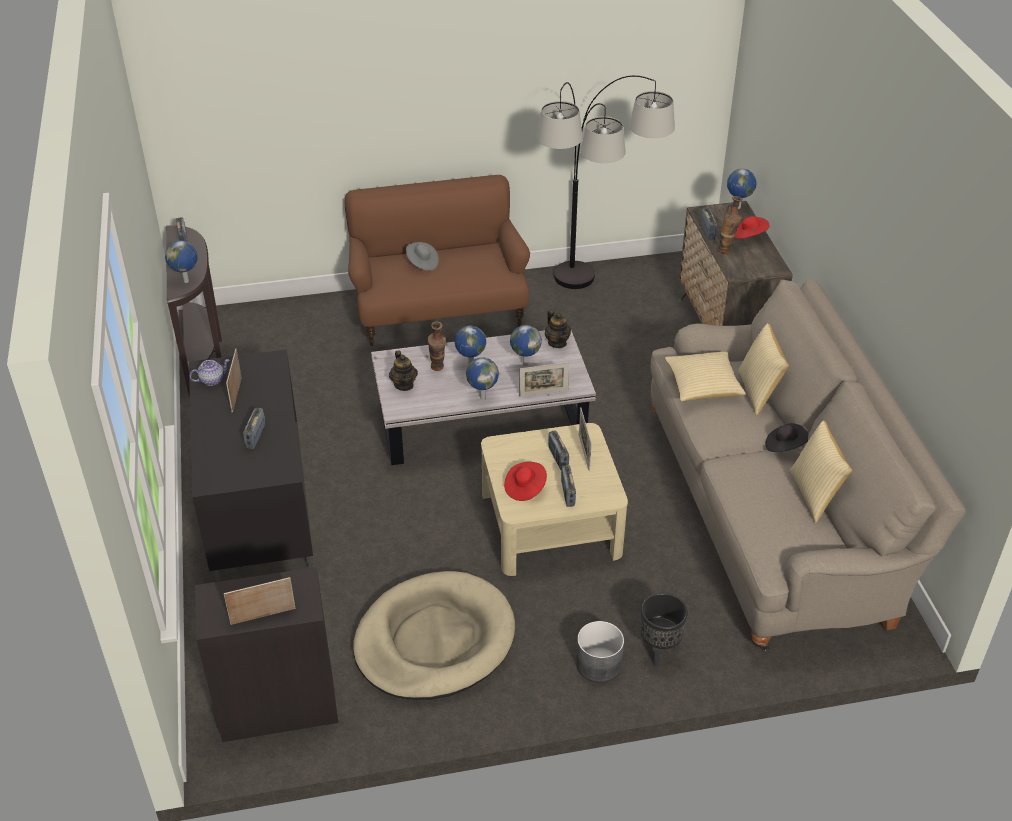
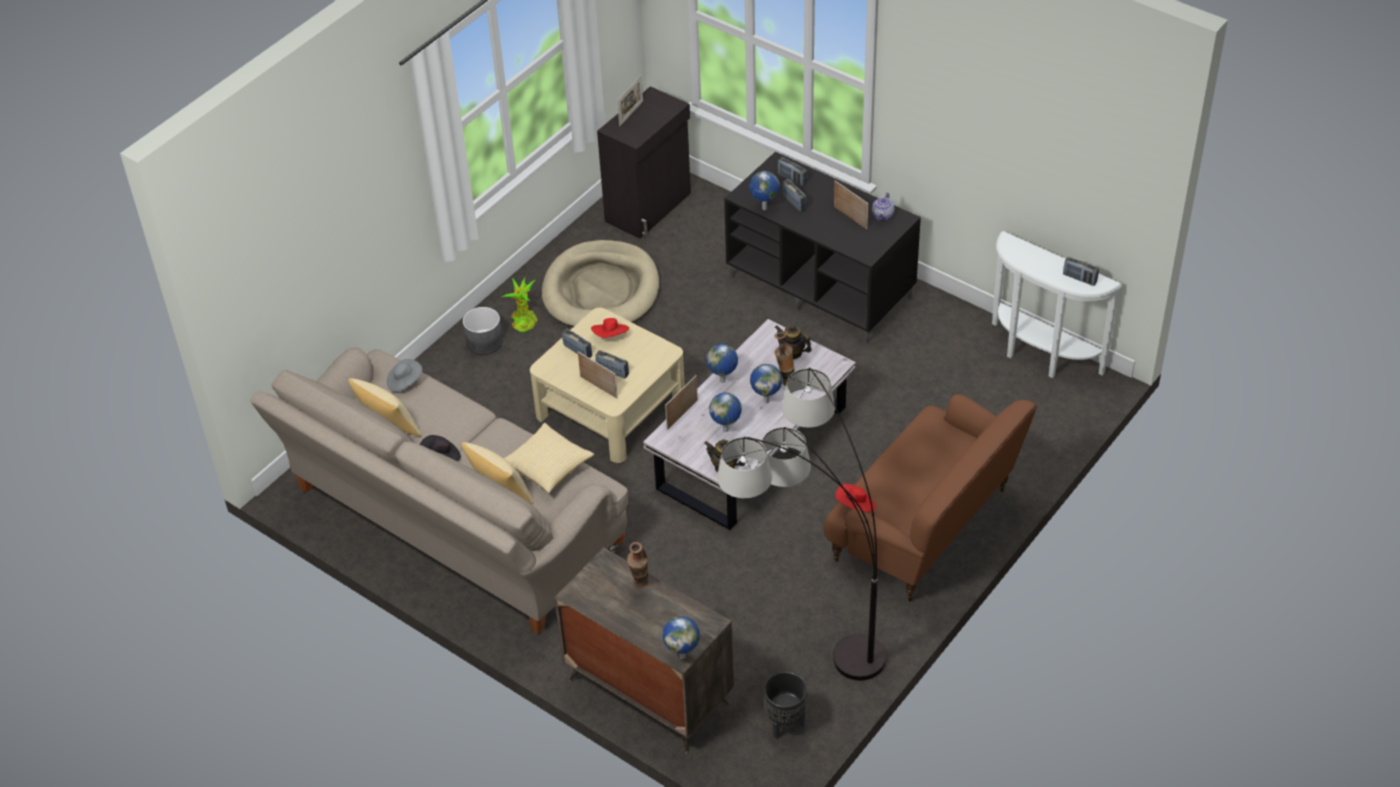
camera: 140 degrees right, 5 degrees up
globe [165,241,197,283] -> globe moved to [749,171,779,210]
brown console table [166,225,222,396] -> white console table [992,231,1122,378]
grey hat [406,242,439,271] -> grey hat moved to [387,359,423,392]
black planter [640,593,688,667] -> black planter moved to [763,672,807,739]
radio [701,207,717,240] -> radio moved to [778,157,807,187]
red hat [734,216,770,239] -> red hat moved to [835,484,876,512]
none -> potted plant [501,278,538,333]

